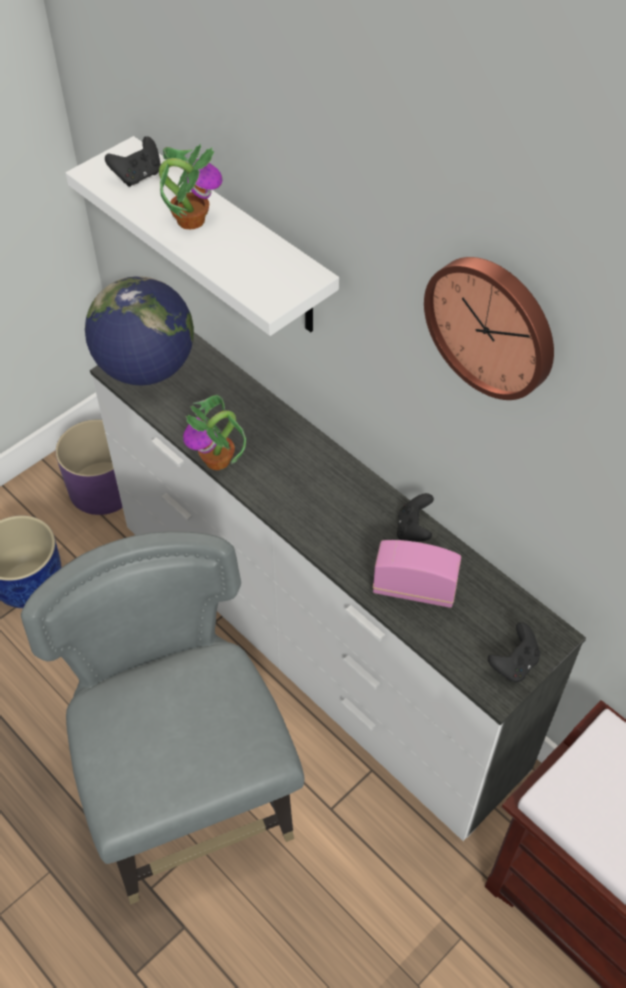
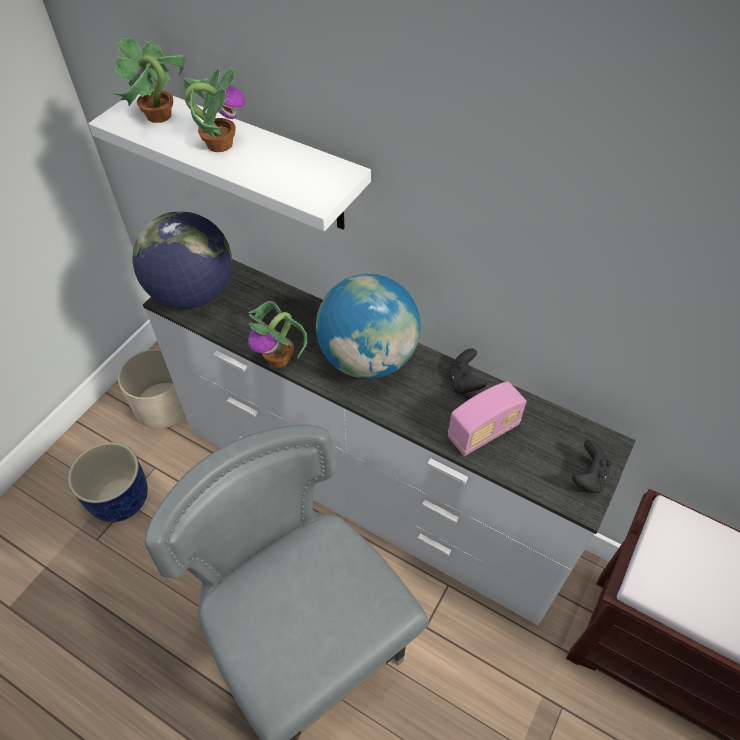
camera: 15 degrees left, 0 degrees up
purple planter [55,420,123,515] -> beige planter [118,349,186,429]
black game controller [105,136,161,187] -> potted plant [112,37,185,123]
radio [373,540,461,608] -> radio turned 150 degrees clockwise [448,381,527,456]
wall clock [424,257,554,400] -> none
none -> globe [316,274,421,379]

